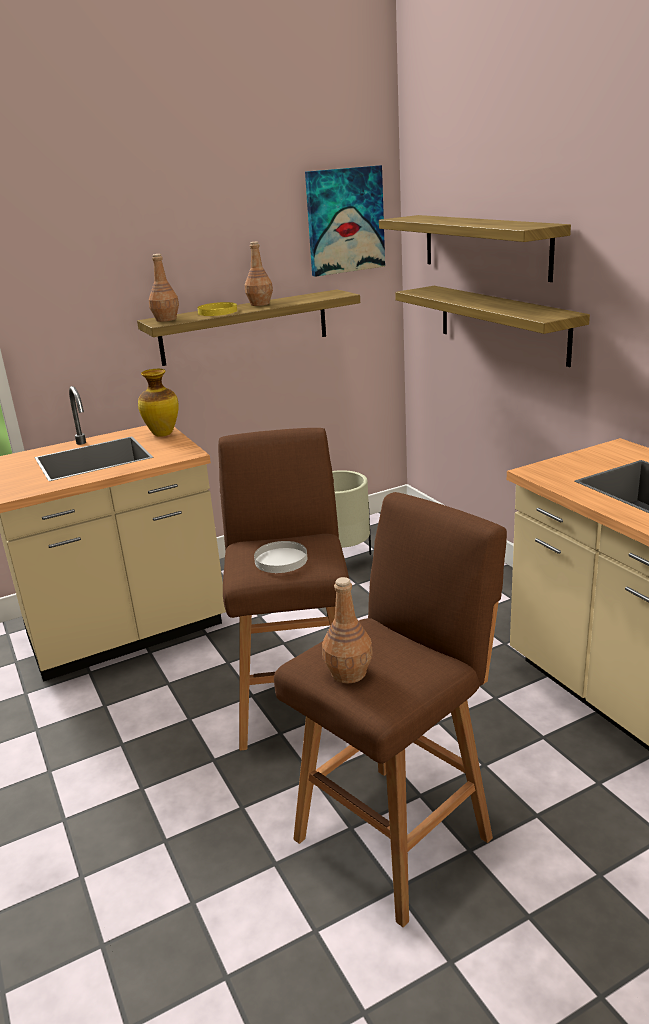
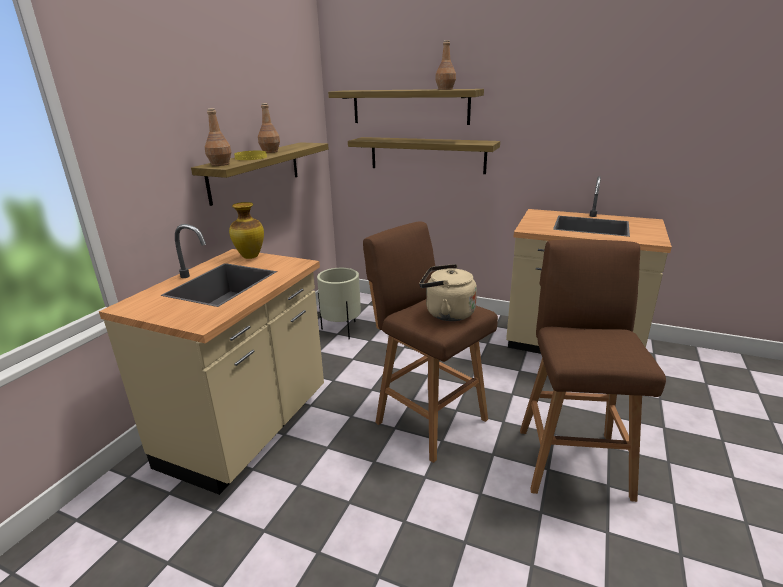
camera: 40 degrees left, 0 degrees up
white plate [254,541,307,573] -> beige kettle [419,264,477,321]
picture [305,165,385,277] -> none
brown bottle [322,577,373,684] -> brown bottle moved to [435,40,456,90]

